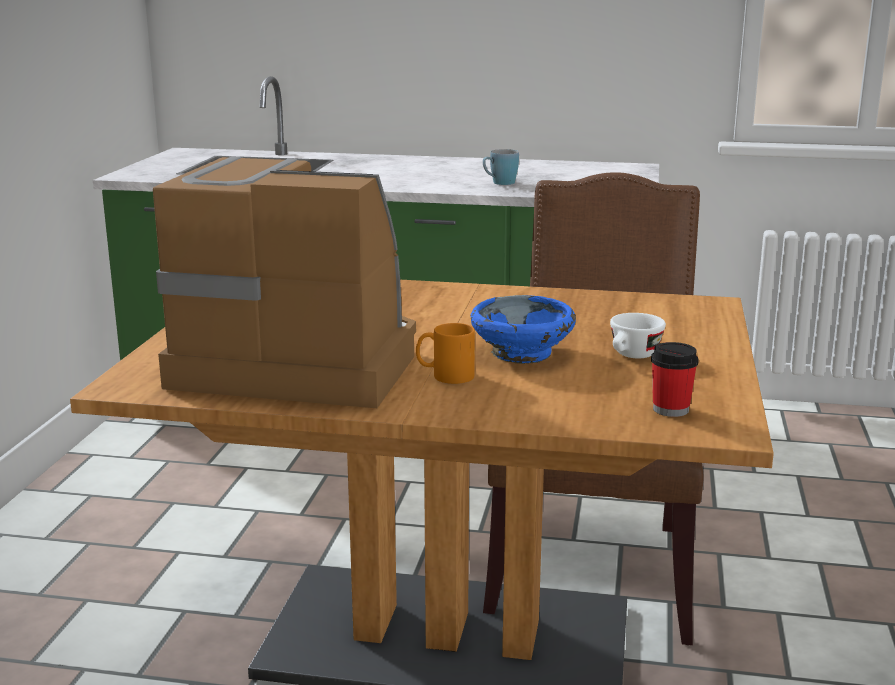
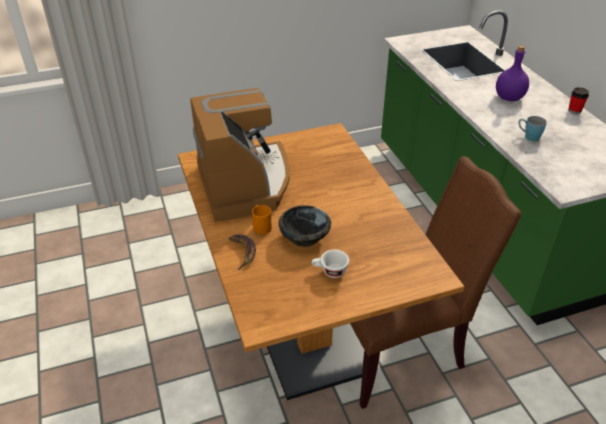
camera: 60 degrees right, 20 degrees up
blue bowl [470,295,576,364] -> black bowl [279,205,331,247]
cup [651,342,699,417] -> cup moved to [568,87,589,114]
none -> banana [229,234,256,270]
none -> purple bottle [496,46,529,101]

